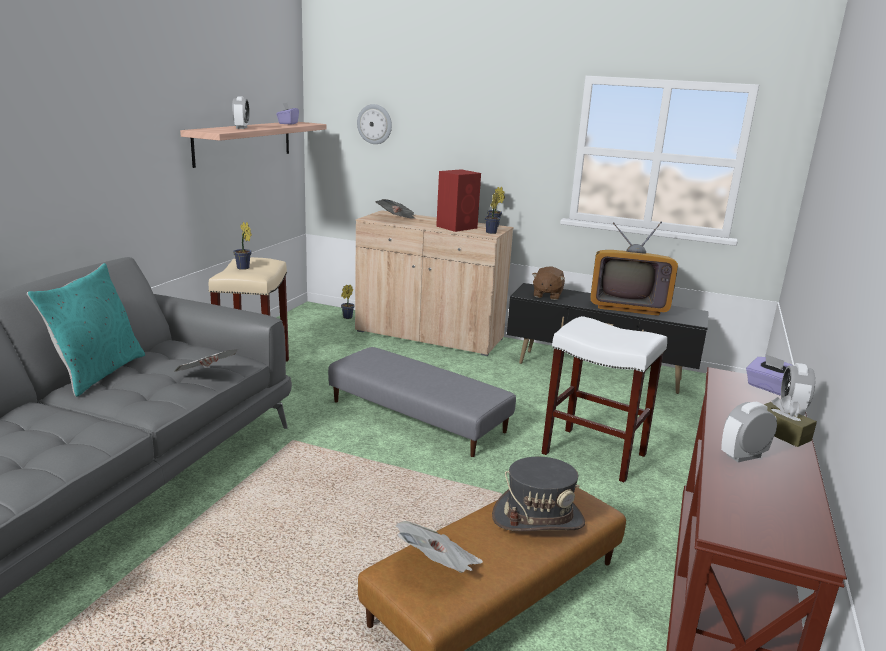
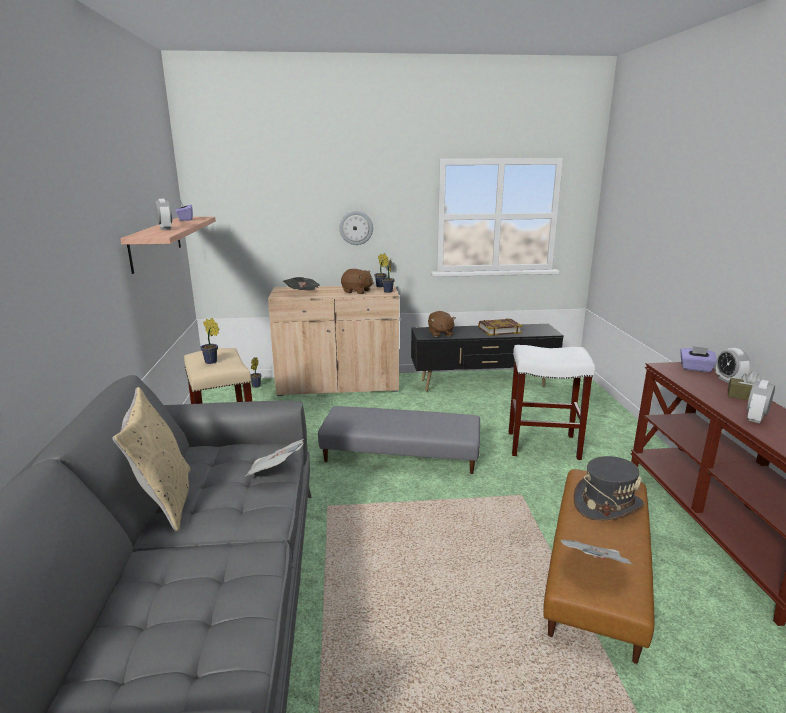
camera: 25 degrees left, 0 degrees up
turquoise pillow [27,263,145,397] -> beige pillow [113,387,191,532]
wall clock [357,104,392,144] -> wall clock moved to [339,211,373,245]
red speaker [436,169,481,232] -> brown plush toy [341,269,374,294]
television [590,221,678,316] -> book [479,319,523,336]

